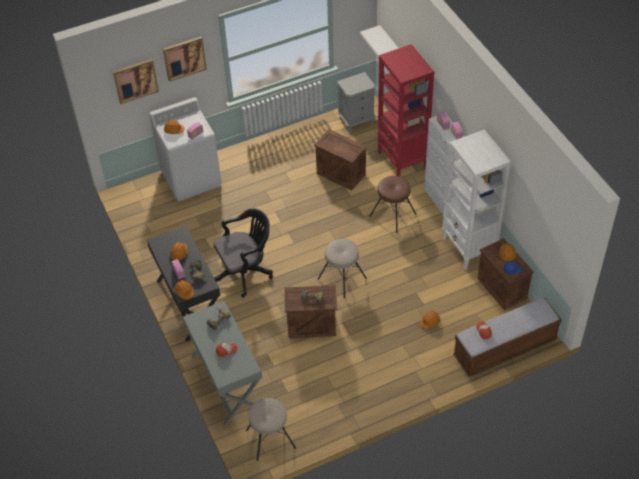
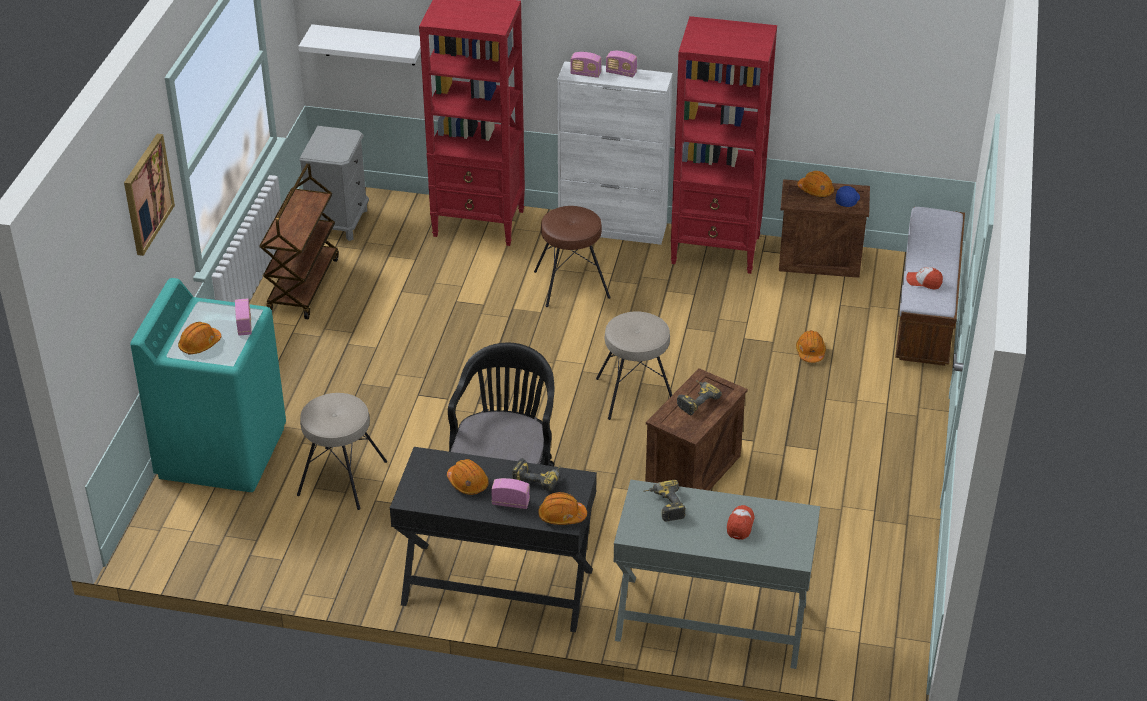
camera: 55 degrees left, 10 degrees down
picture [113,59,159,104] -> none
white washing machine [149,97,222,201] -> turquoise washing machine [130,278,286,492]
beige stool [246,398,296,461] -> beige stool moved to [297,393,387,510]
crate [314,129,367,191] -> none
white bookcase [442,130,511,270] -> red bookcase [671,16,777,274]
none -> brown cart [259,163,339,319]

